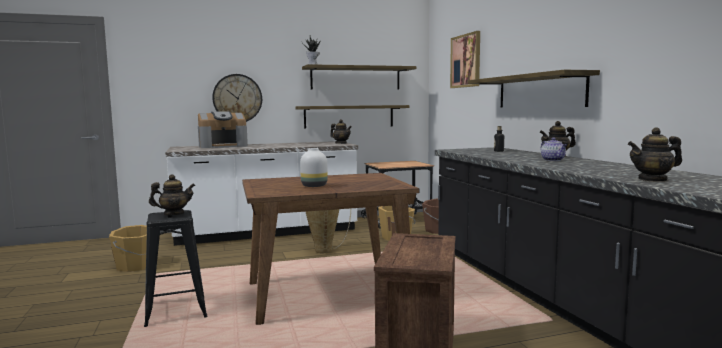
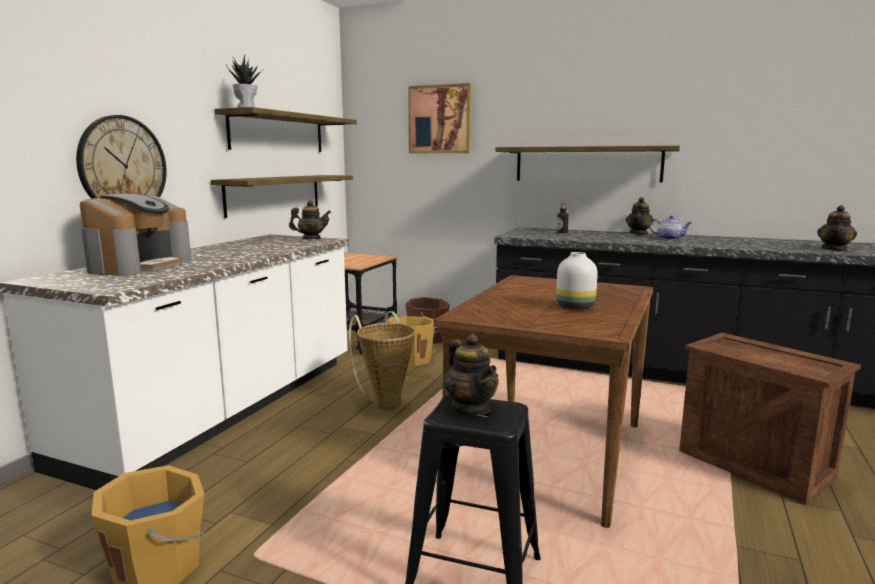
camera: 50 degrees left, 5 degrees up
teapot [149,174,195,215] -> teapot turned 135 degrees clockwise [444,334,498,415]

